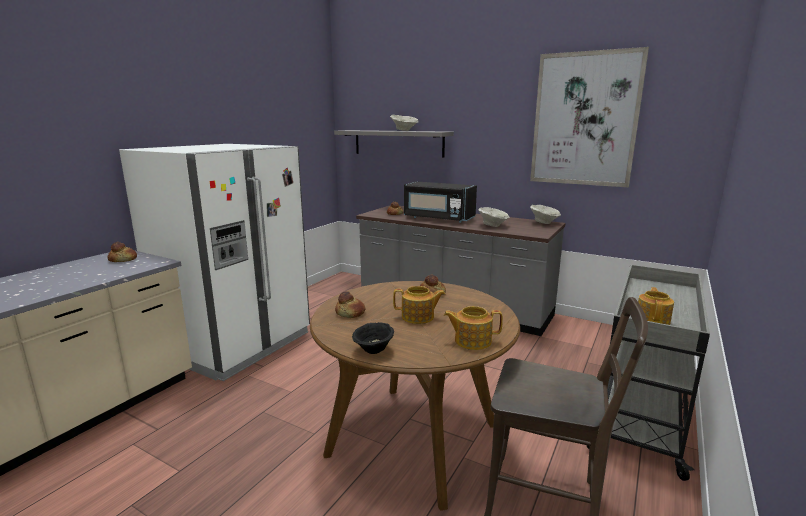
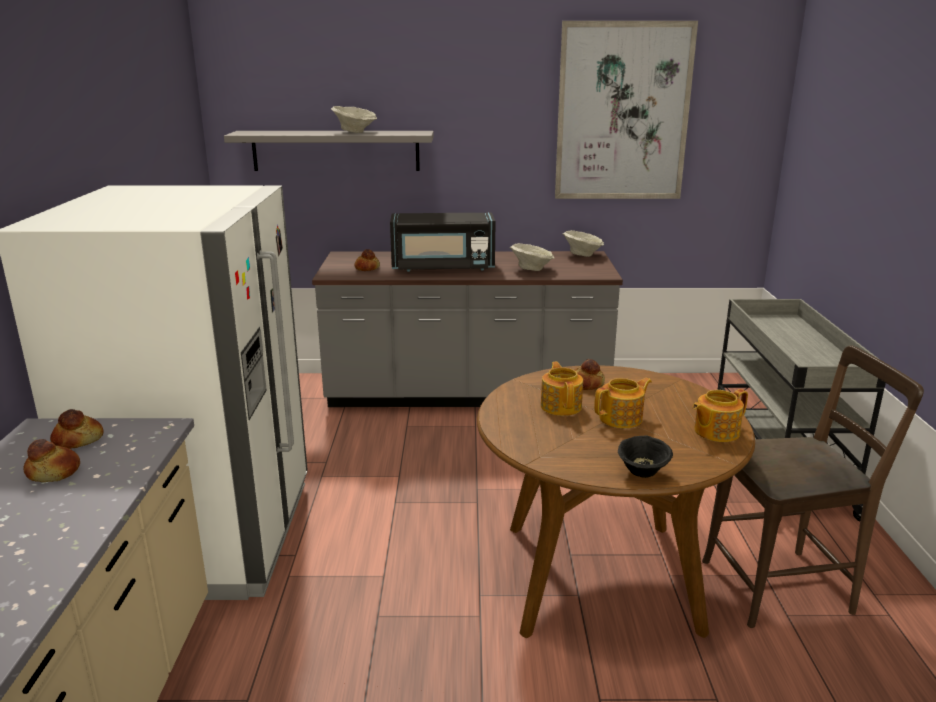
camera: 30 degrees left, 5 degrees up
bread [335,291,365,318] -> bread moved to [23,439,80,482]
teapot [638,287,674,325] -> teapot moved to [541,362,583,416]

